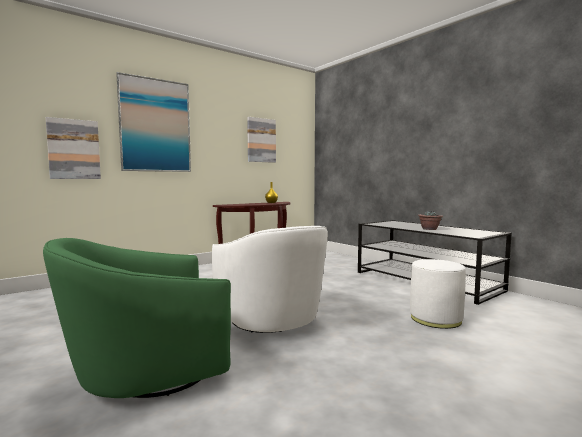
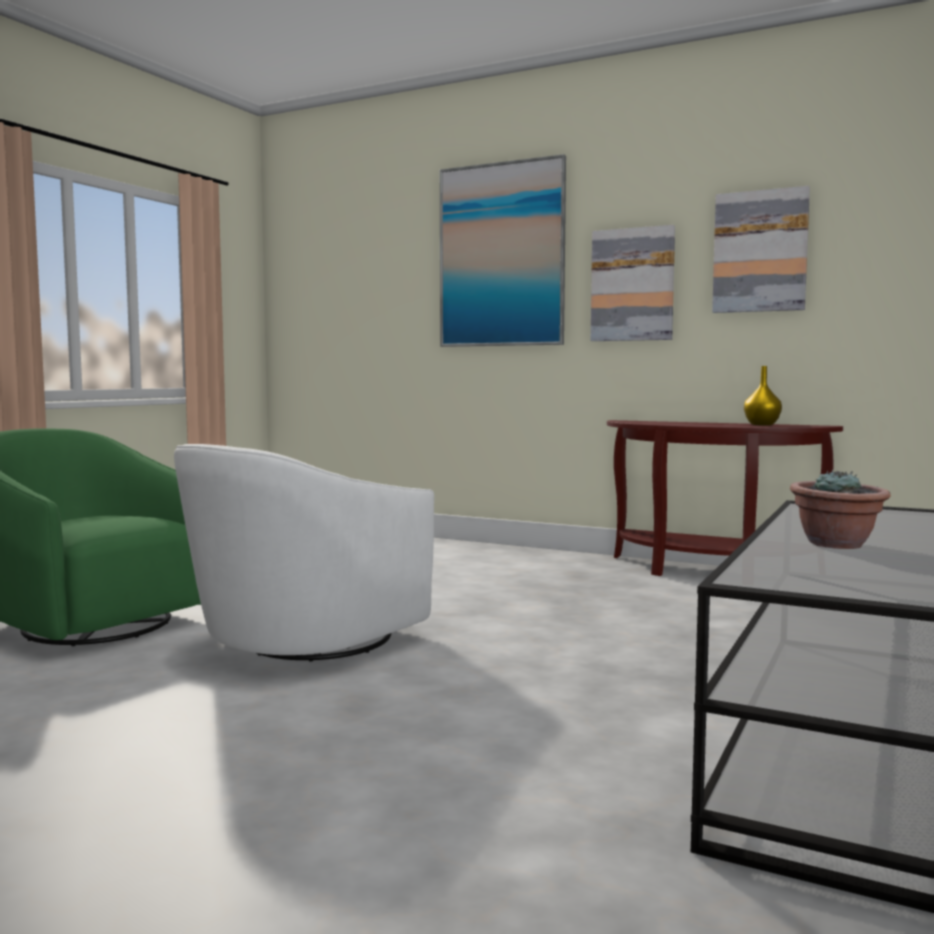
camera: 65 degrees right, 0 degrees up
picture [46,117,101,179] -> picture moved to [591,225,675,341]
white ottoman [410,259,466,329] -> none

